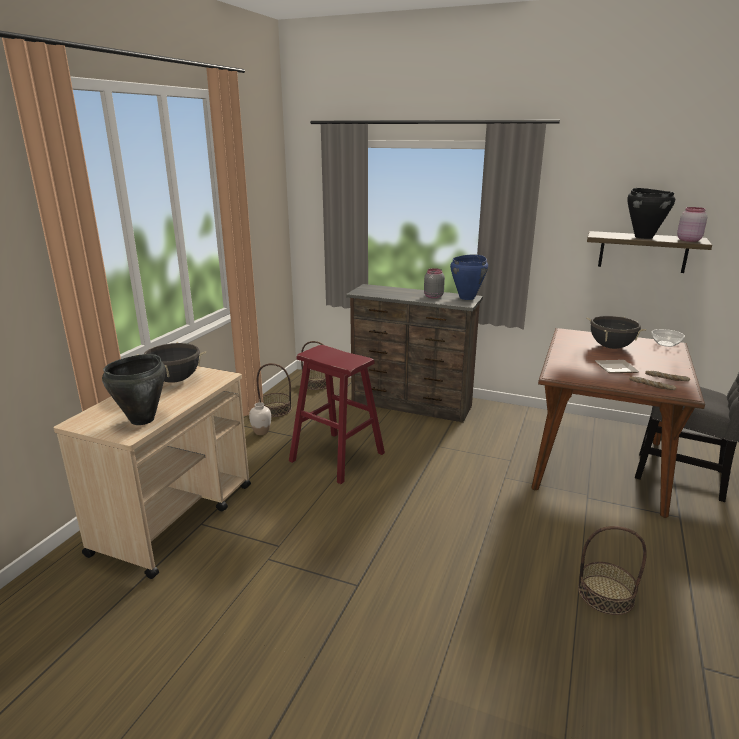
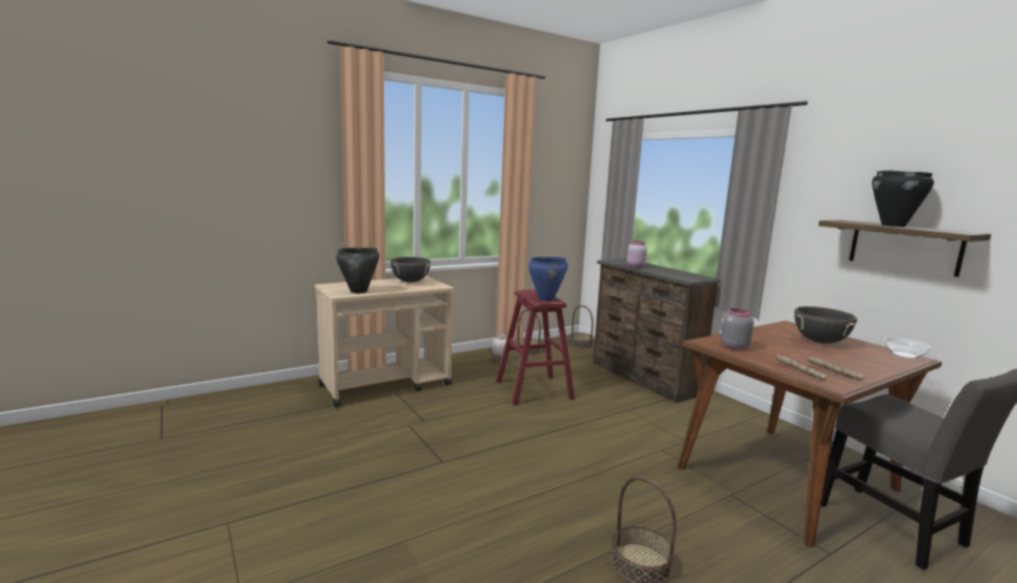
camera: 35 degrees right, 10 degrees down
grey jar [424,268,445,298] -> grey jar moved to [721,308,754,350]
blue cooking pot [450,254,488,300] -> blue cooking pot moved to [528,257,568,301]
plate [595,360,639,373] -> none
pink jar [677,207,707,242] -> pink jar moved to [627,241,647,268]

